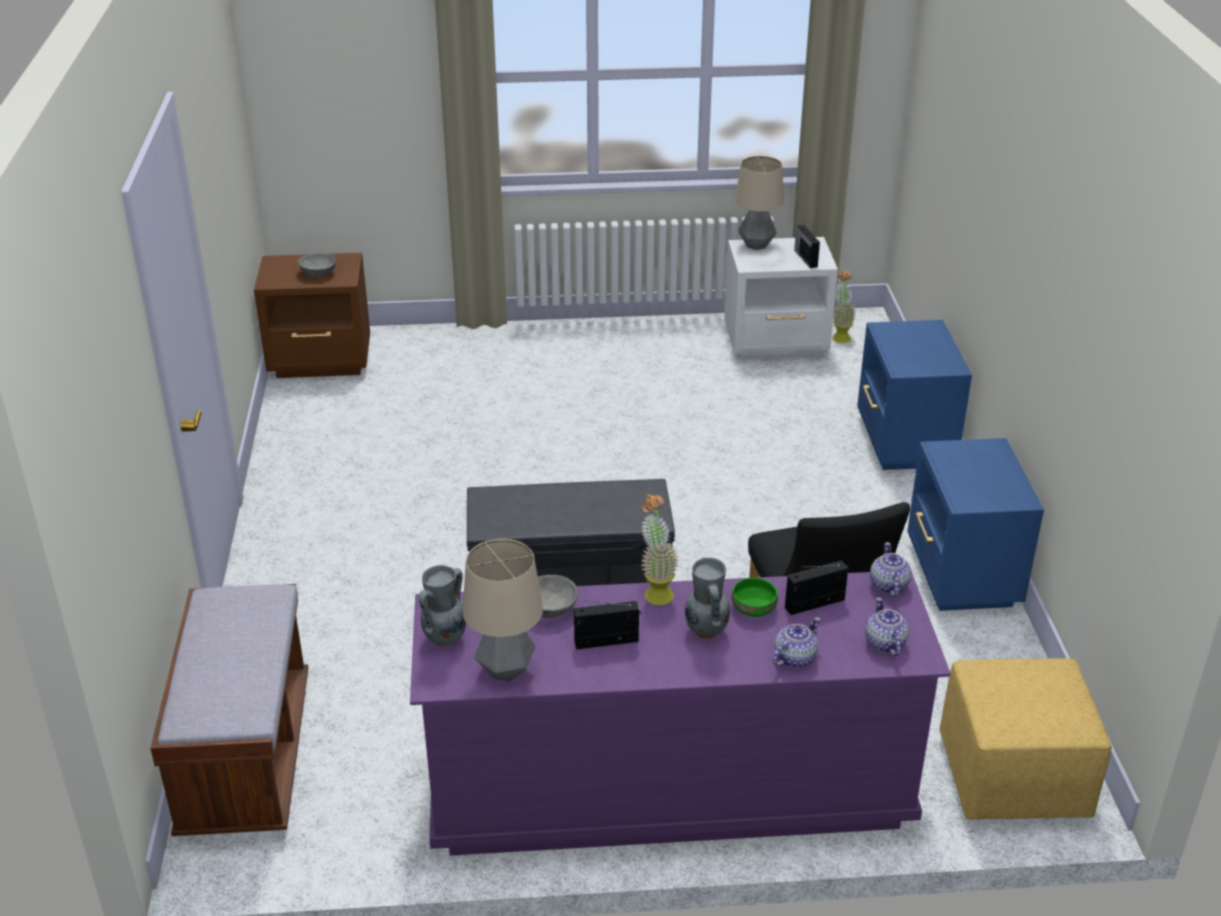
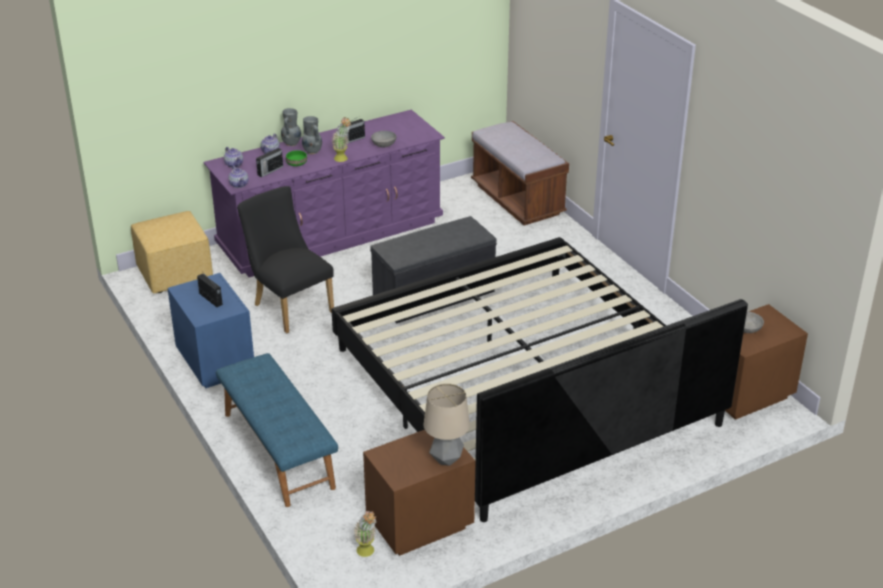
camera: 155 degrees right, 0 degrees up
grey vase [419,565,466,647] -> grey vase moved to [281,108,301,146]
table lamp [462,539,543,681] -> none
white nightstand [724,237,838,360] -> brown nightstand [363,430,475,556]
radio [794,225,820,268] -> radio moved to [197,274,223,307]
blue nightstand [857,320,972,470] -> blue bench [216,353,338,507]
none -> bed [331,237,748,522]

